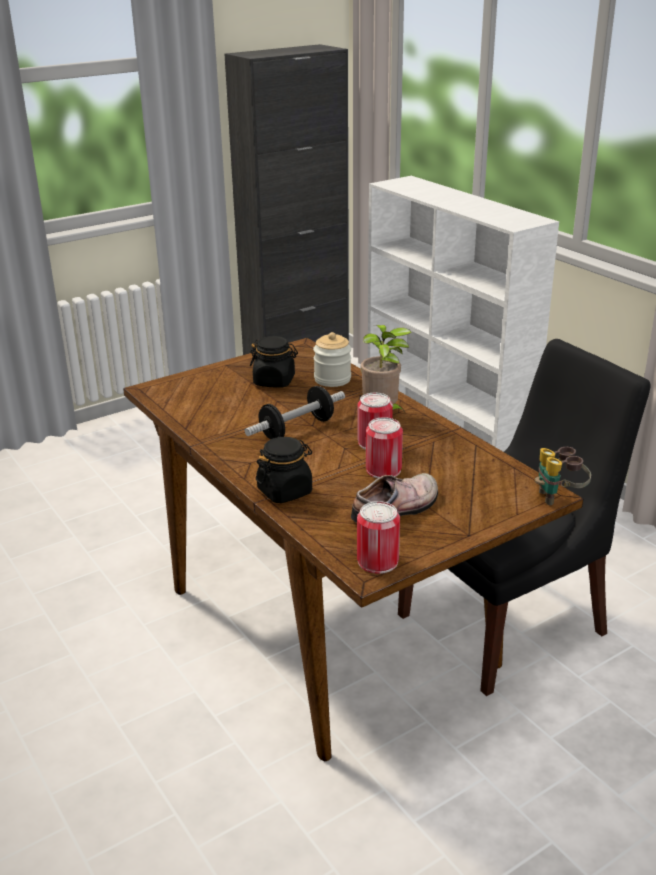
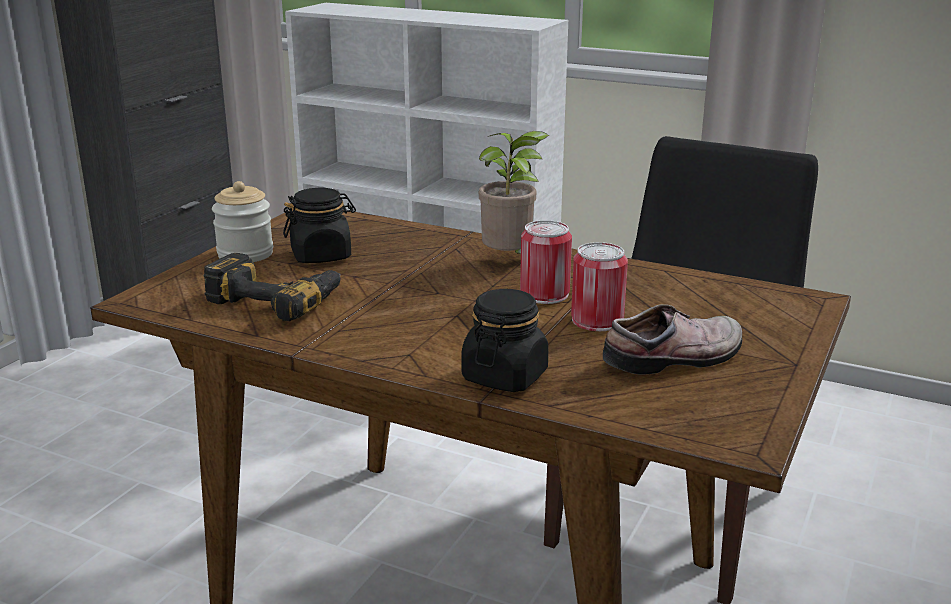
camera: 30 degrees left, 5 degrees down
dumbbell [245,386,345,439] -> none
jar [313,332,351,387] -> jar moved to [212,181,273,262]
shoe [351,473,438,523] -> shoe turned 45 degrees clockwise [603,304,742,375]
can [357,501,400,574] -> none
binoculars [535,447,591,505] -> none
none -> power drill [203,253,341,321]

